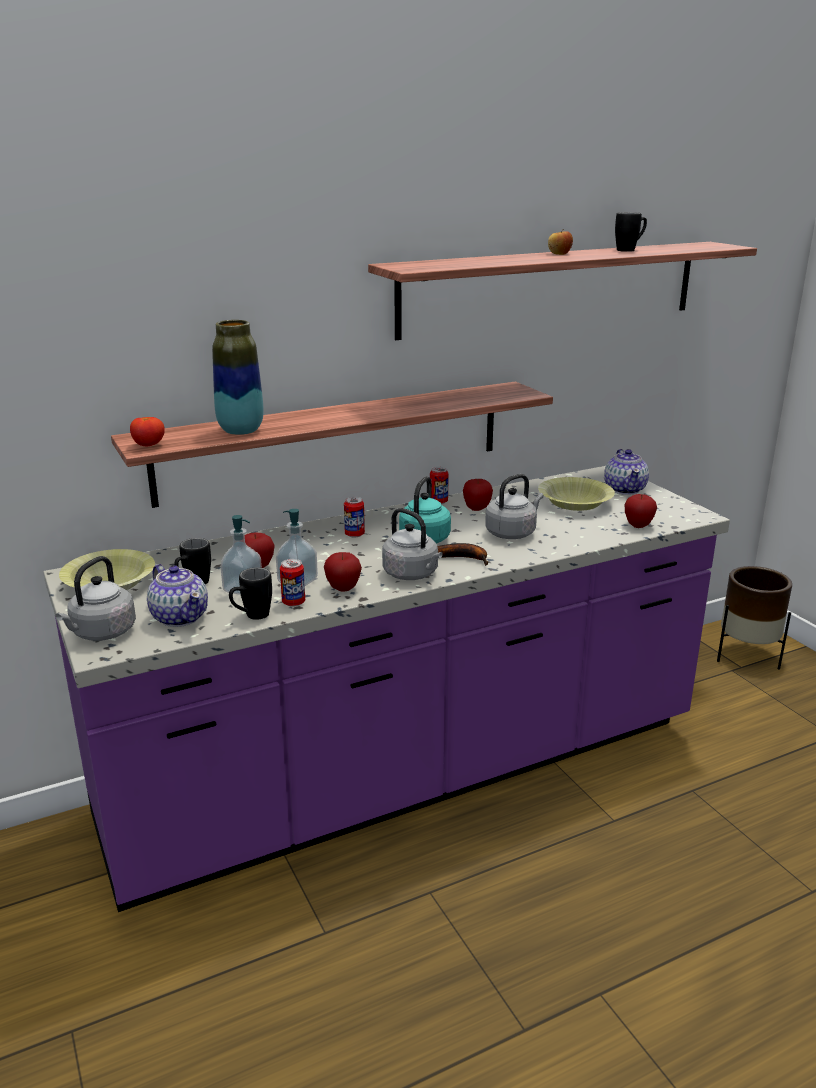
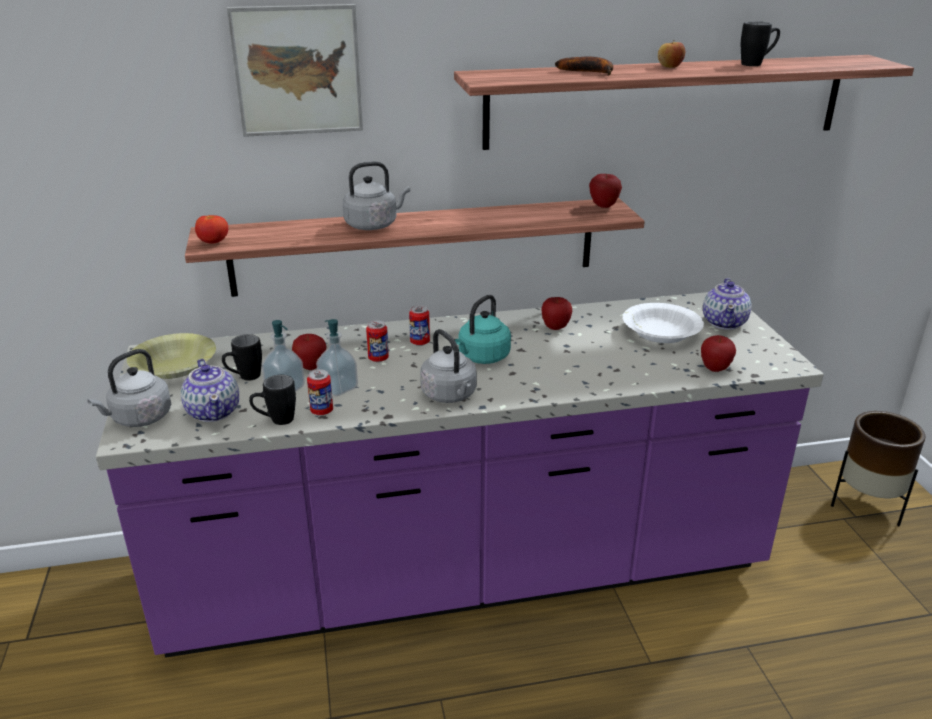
camera: 15 degrees right, 5 degrees up
vase [212,320,264,435] -> none
apple [324,552,362,592] -> apple moved to [589,173,622,208]
can [430,467,449,504] -> can moved to [366,320,389,362]
banana [437,543,488,566] -> banana moved to [555,56,613,76]
grey kettle [485,474,544,539] -> grey kettle moved to [343,162,410,230]
yellow bowl [538,477,615,511] -> white bowl [623,303,704,343]
none -> picture [226,4,363,137]

